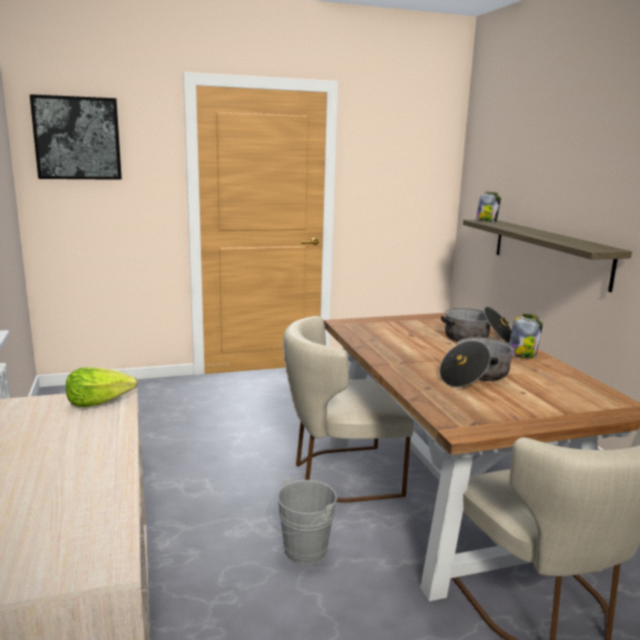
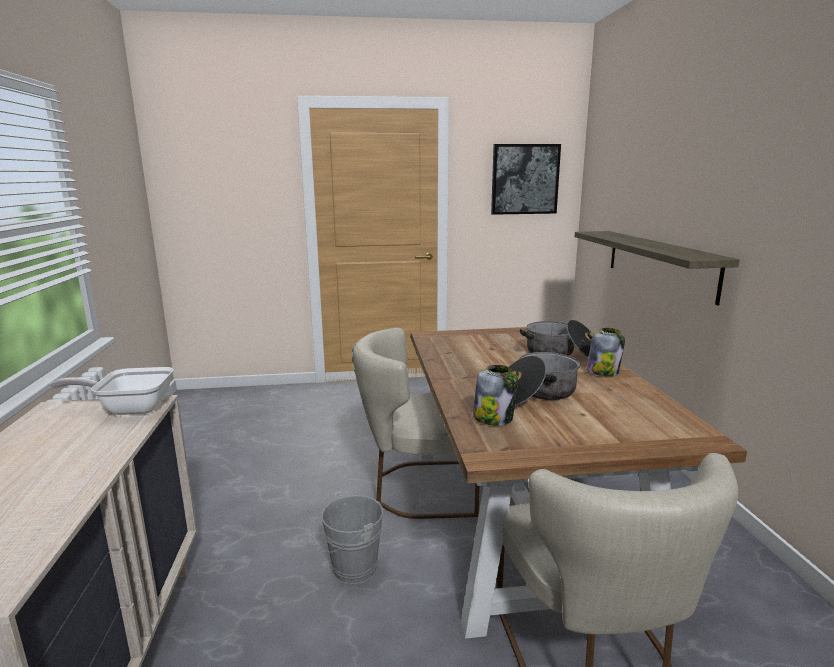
camera: 10 degrees right, 0 degrees up
picture [30,94,122,180] -> picture moved to [491,144,561,215]
lettuce [66,367,138,407] -> frying pan [50,367,174,415]
jar [476,191,501,222] -> jar moved to [473,365,518,426]

